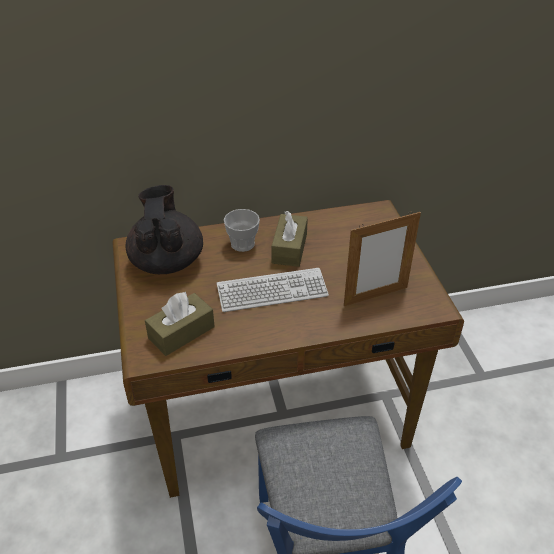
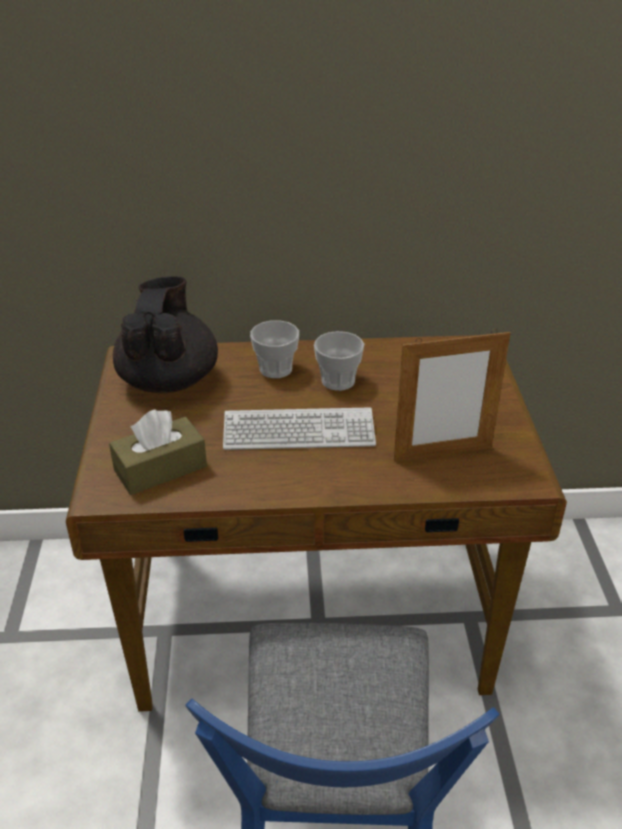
camera: 10 degrees right, 5 degrees down
brown tissue box [271,211,308,267] -> cup [314,331,364,391]

